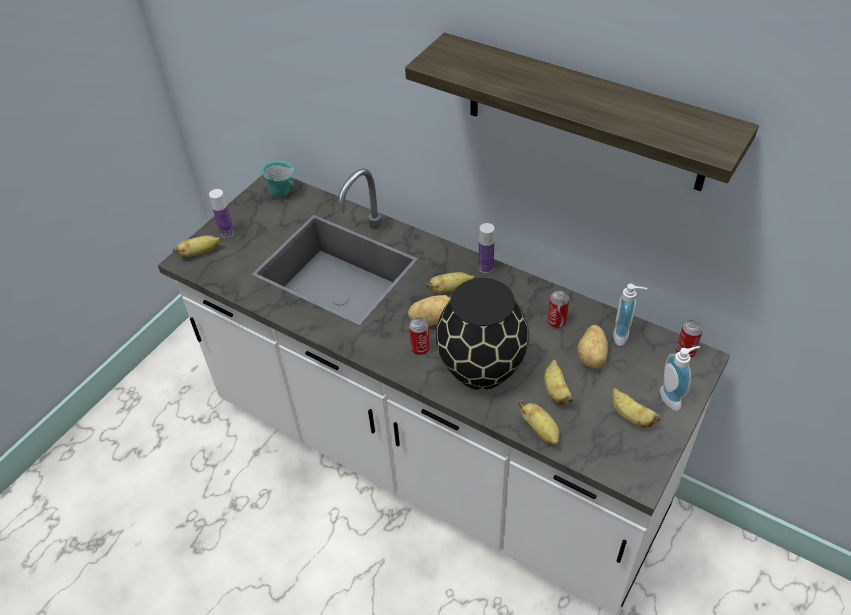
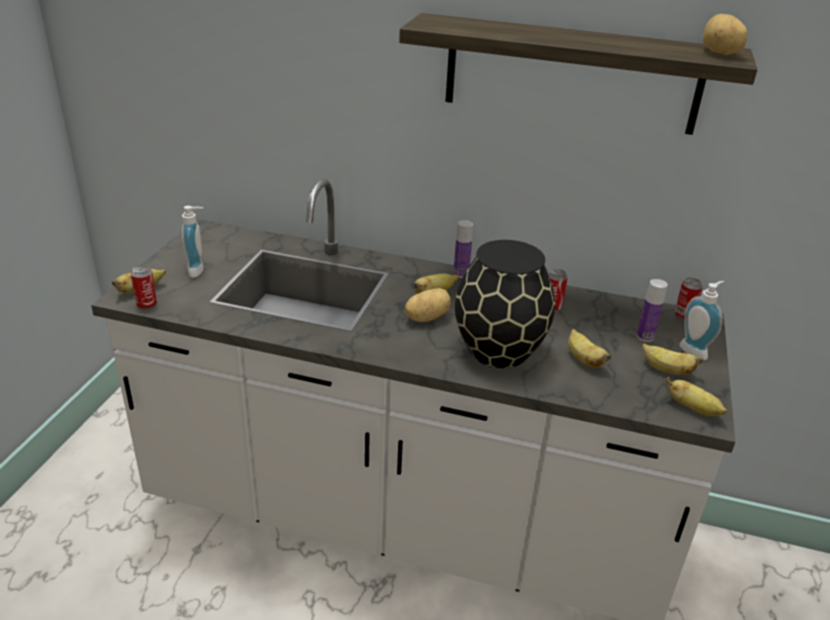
camera: 20 degrees left, 15 degrees down
bottle [209,189,234,238] -> bottle moved to [637,279,668,342]
turquoise mug [262,160,295,198] -> none
can [409,317,430,355] -> can moved to [131,265,157,310]
banana [519,400,560,445] -> banana moved to [666,377,727,416]
potato [577,325,608,368] -> potato moved to [703,14,748,55]
soap dispenser [613,284,647,346] -> soap dispenser moved to [182,206,204,278]

